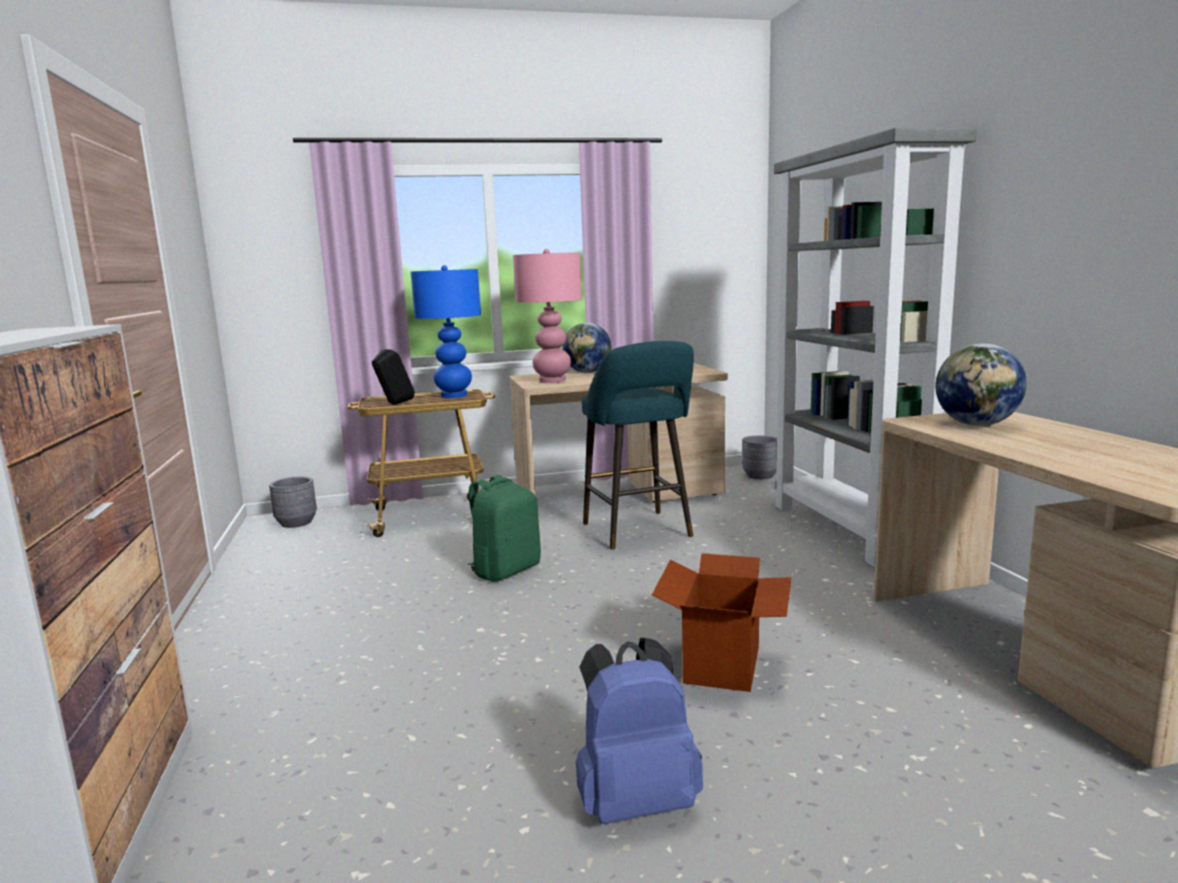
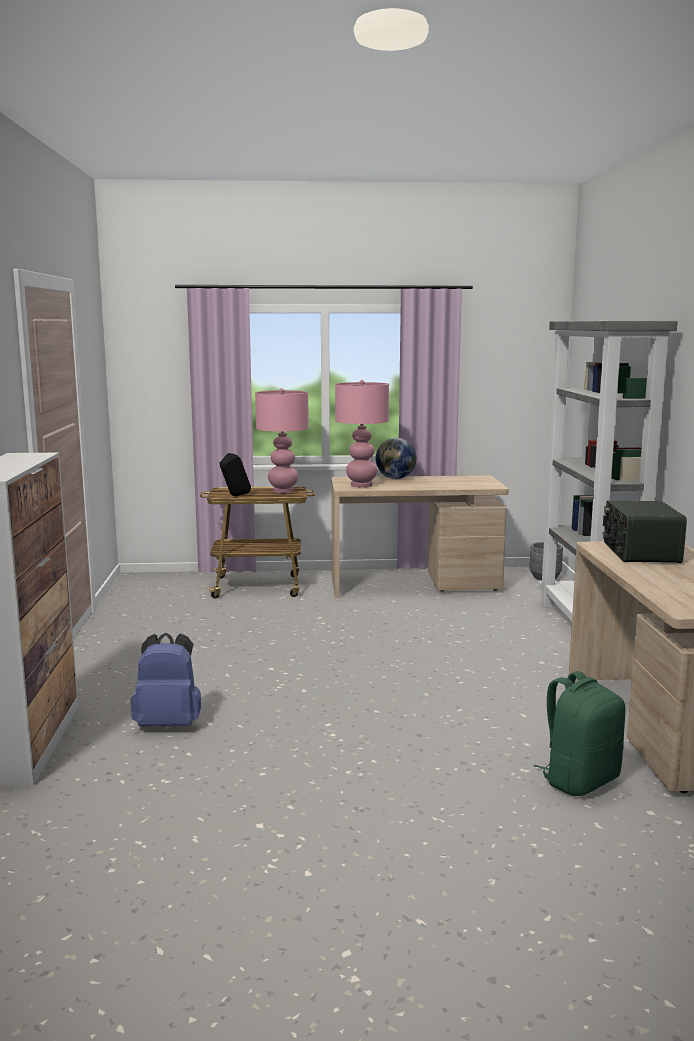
camera: 10 degrees right, 0 degrees up
grey planter [269,477,317,528] -> none
blue table lamp [411,265,481,398] -> pink table lamp [255,388,309,493]
green backpack [468,475,541,582] -> green backpack moved to [534,671,626,796]
blue backpack [576,638,703,824] -> blue backpack moved to [131,633,201,727]
turquoise stool [582,341,694,549] -> none
cardboard box [652,553,791,692] -> none
globe [935,343,1027,426] -> radio [602,500,687,563]

